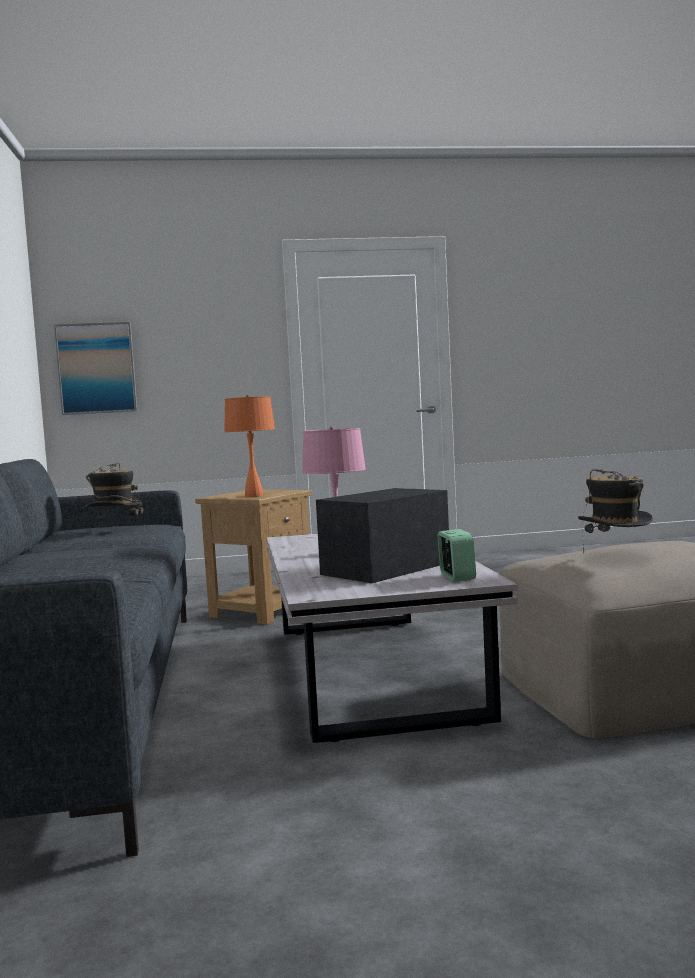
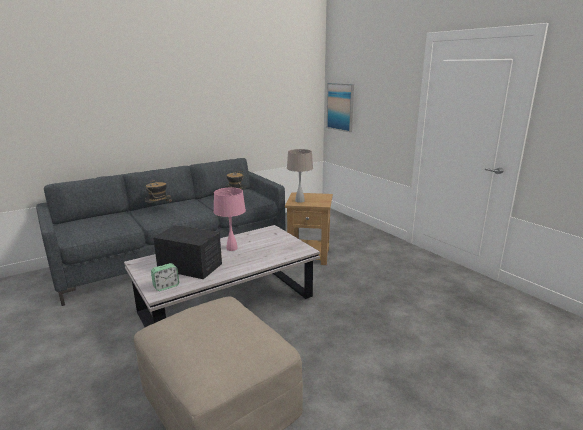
camera: 65 degrees right, 15 degrees up
orange table lamp [224,395,275,497] -> beige table lamp [287,149,313,203]
hat [578,469,653,553] -> hat moved to [145,180,172,203]

